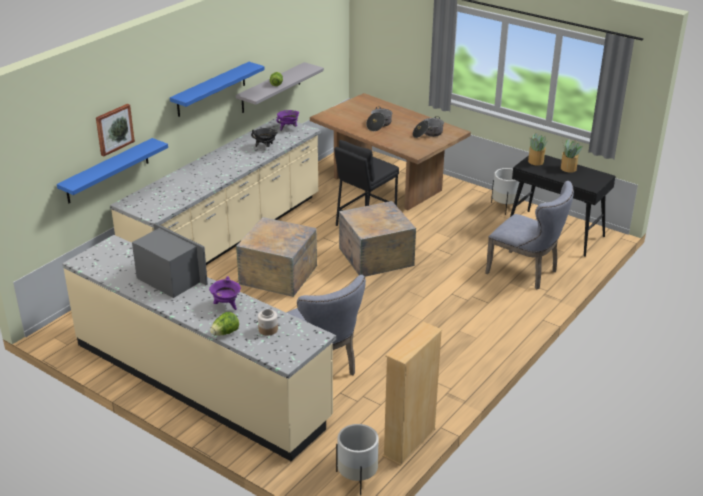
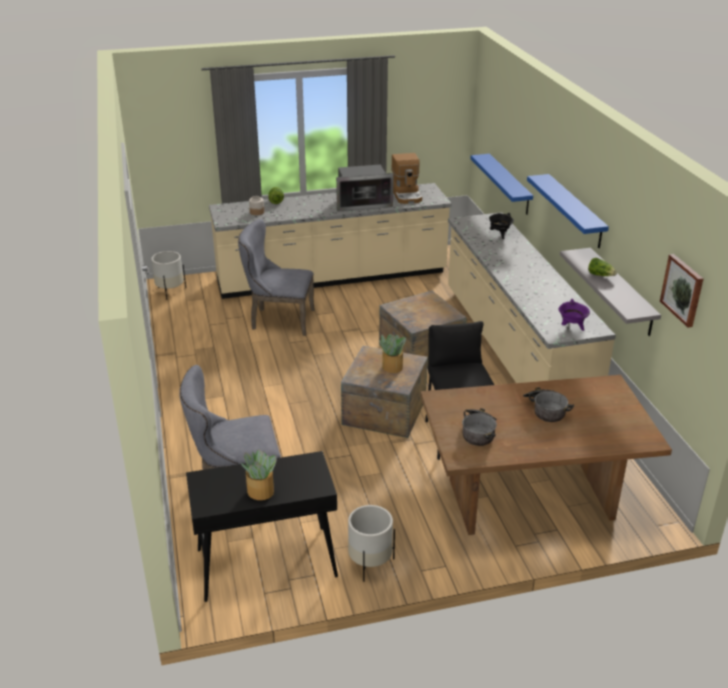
camera: 130 degrees right, 0 degrees up
picture [96,104,135,156] -> picture moved to [660,254,704,328]
purple cooking pot [209,276,241,310] -> none
black cooking pot [251,128,278,147] -> black cooking pot moved to [489,213,514,239]
beige bookcase [382,322,442,466] -> none
potted plant [528,133,548,166] -> potted plant moved to [379,333,406,373]
none -> coffee machine [391,153,422,204]

